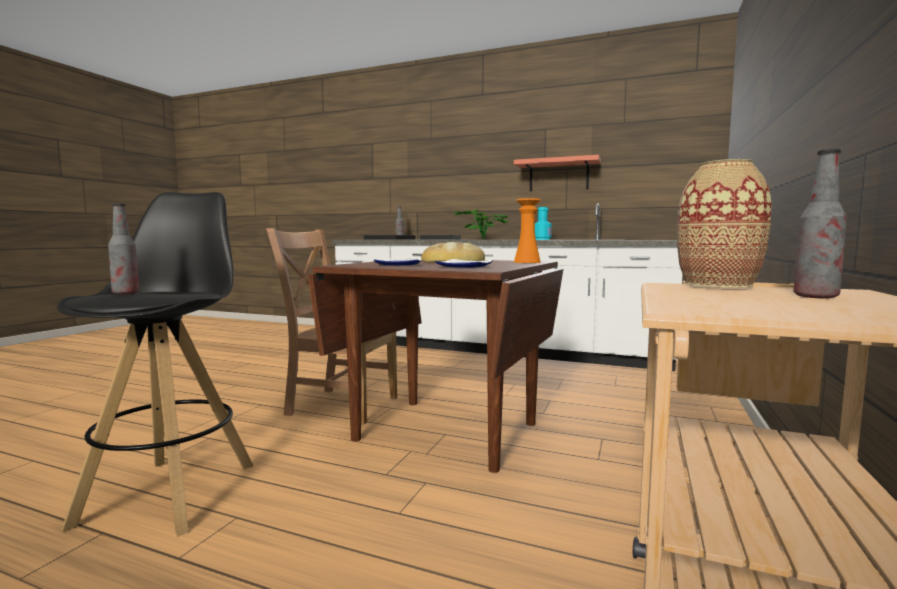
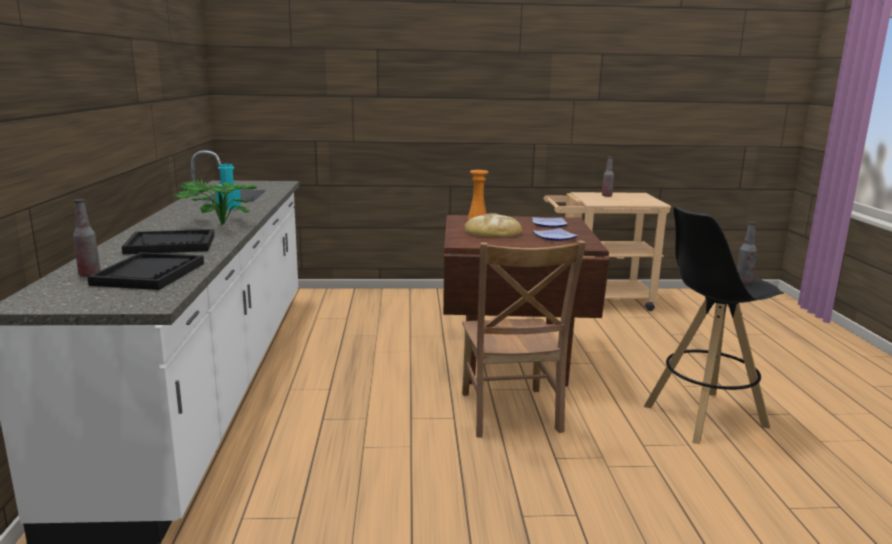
camera: 115 degrees left, 10 degrees up
shelf [514,155,601,192] -> none
vase [677,159,772,288] -> none

